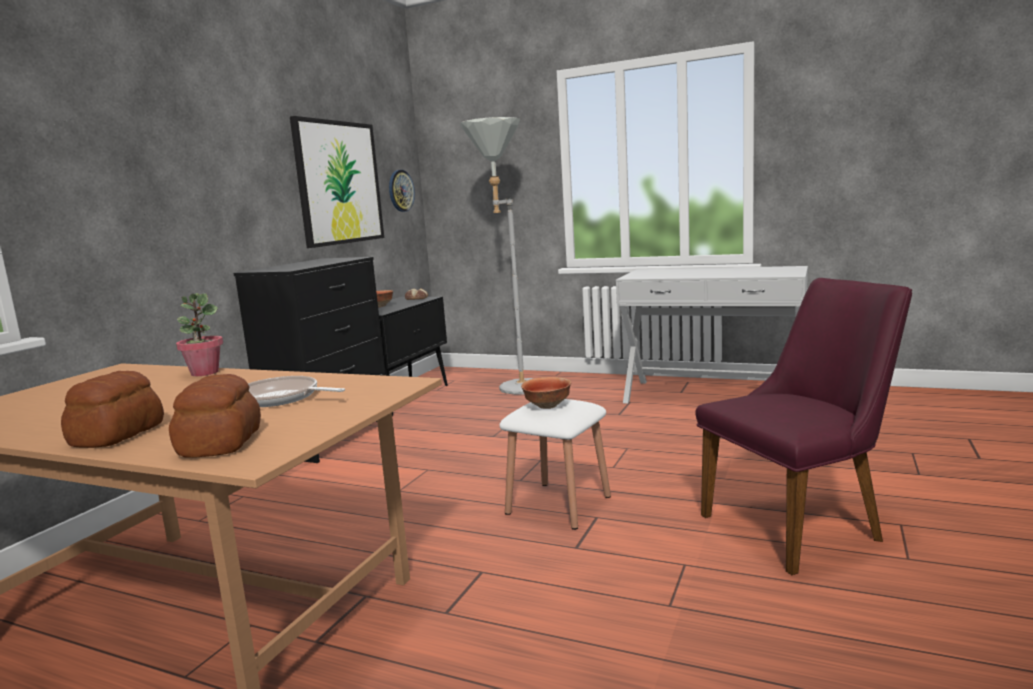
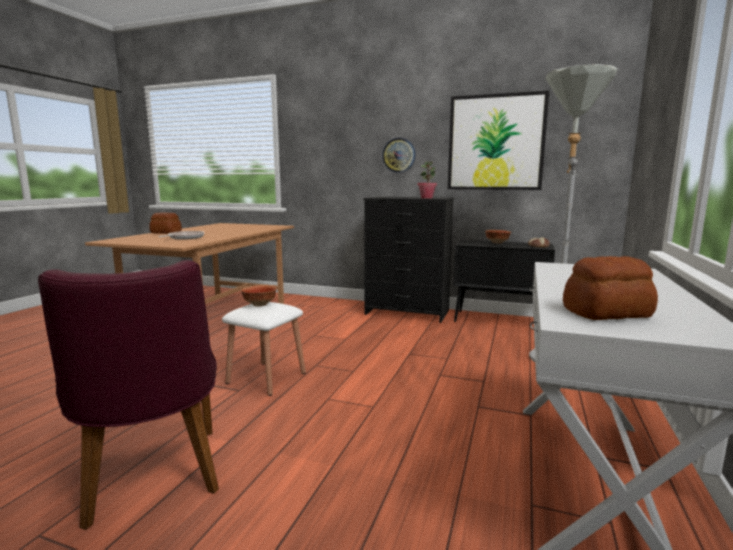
camera: 85 degrees right, 0 degrees up
bread [169,374,261,458] -> bread moved to [563,256,658,320]
potted plant [176,293,223,376] -> potted plant moved to [418,161,437,199]
wall clock [389,170,415,212] -> wall clock moved to [382,138,415,173]

